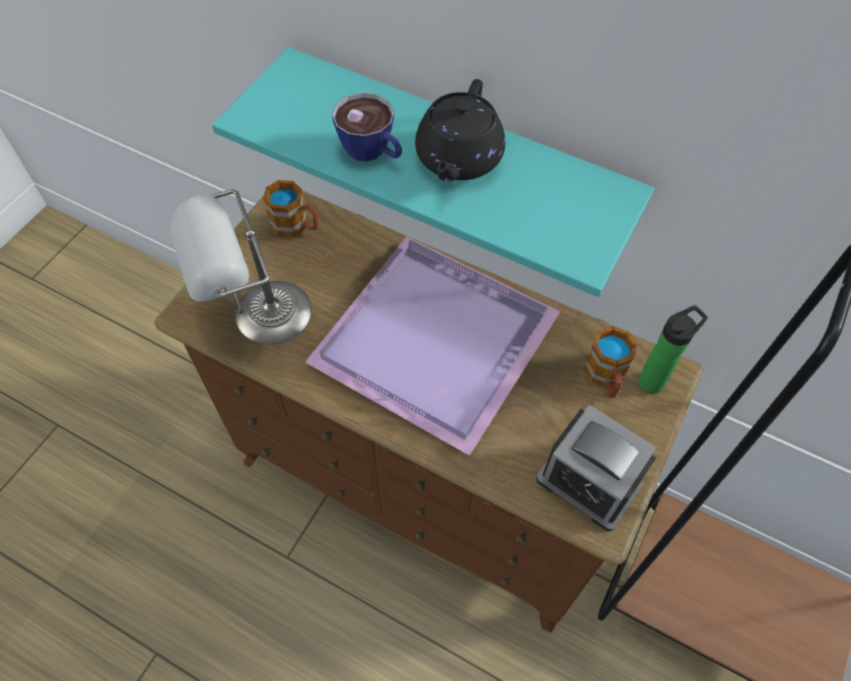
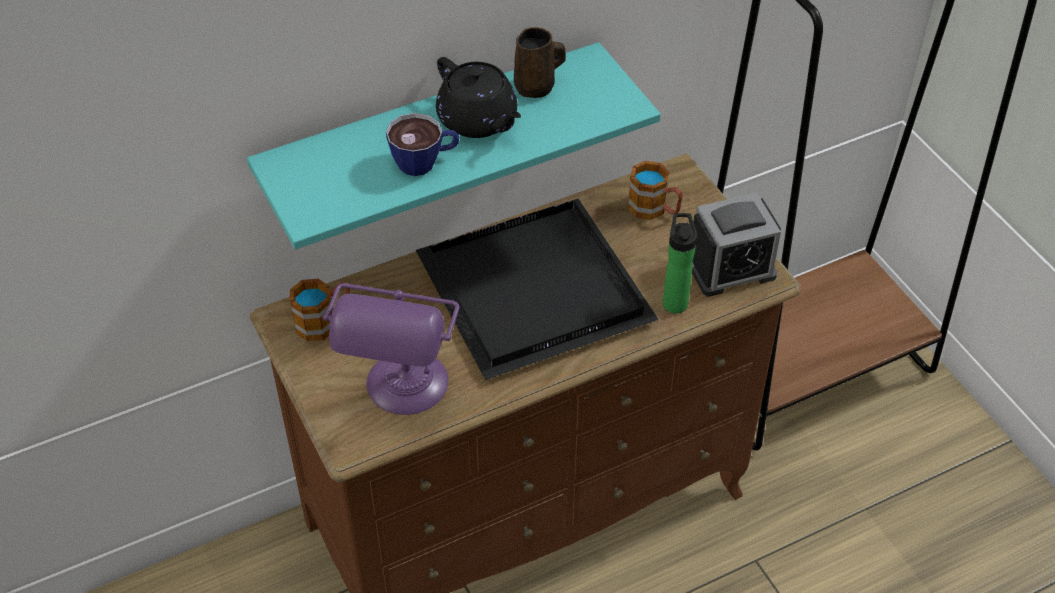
camera: 55 degrees left, 10 degrees down
white table lamp [171,190,312,345] -> purple table lamp [323,283,460,415]
purple tray [305,236,560,456] -> black tray [416,199,659,380]
bottle [638,305,708,394] -> bottle moved to [663,213,697,314]
none -> brown mug [514,27,566,98]

